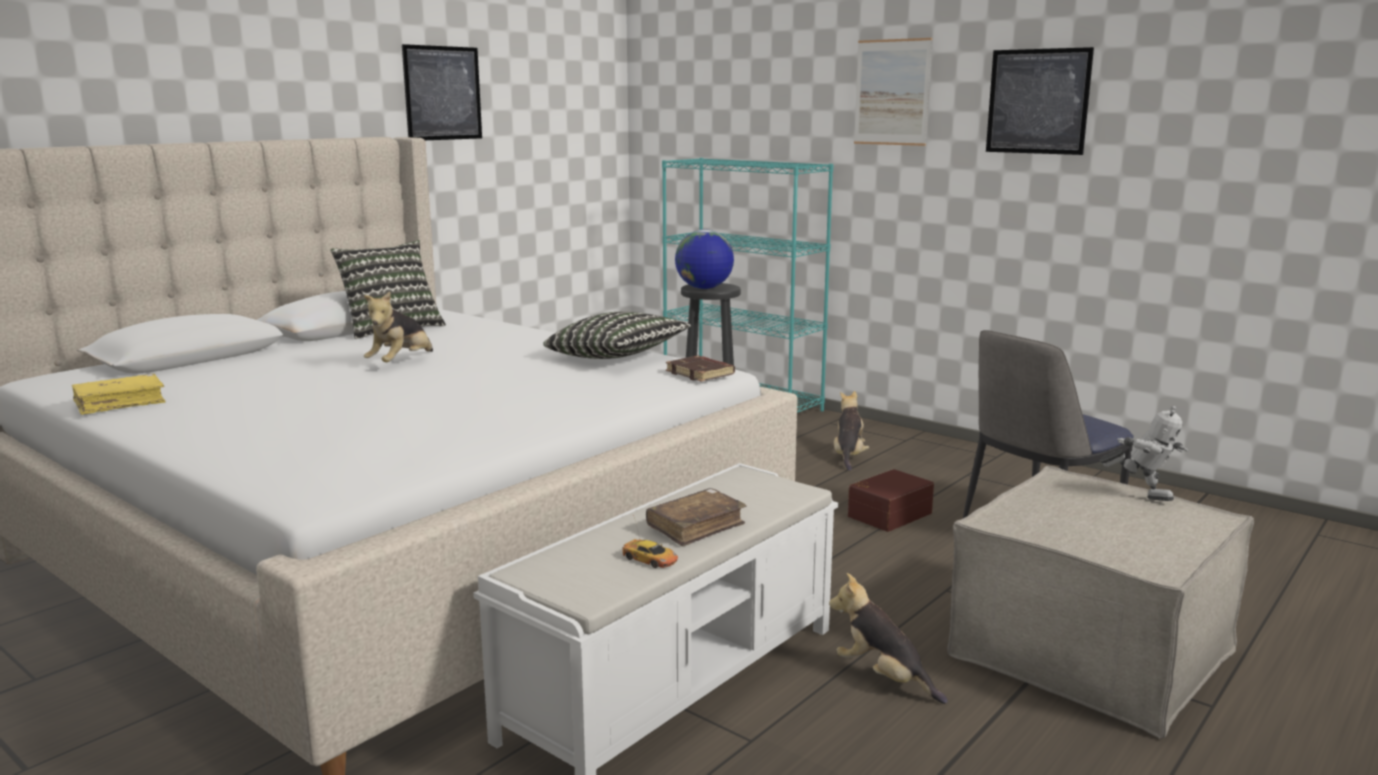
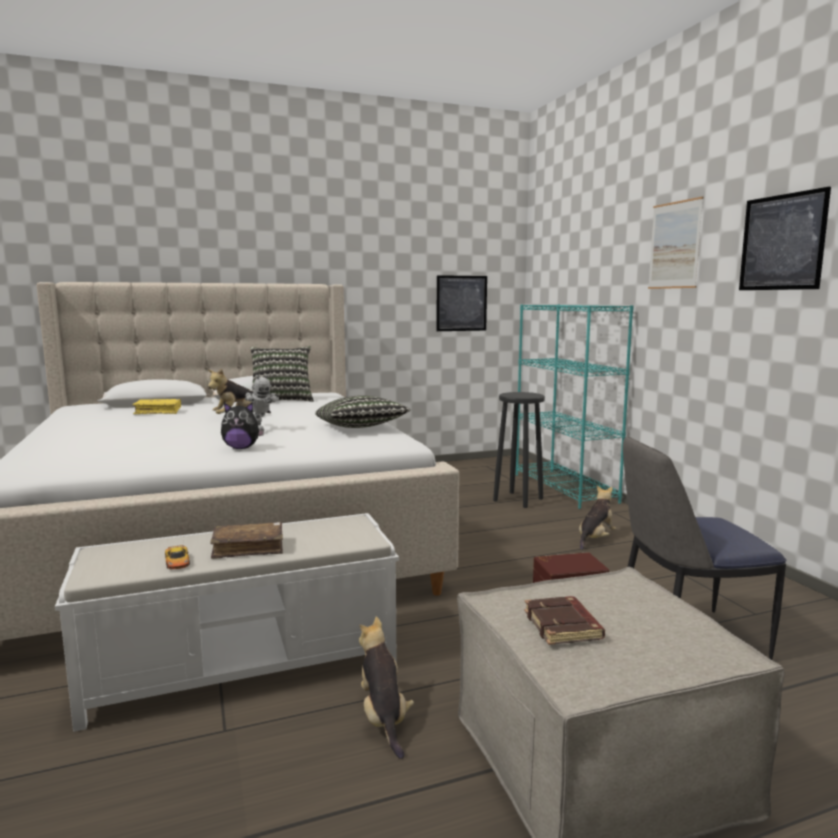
camera: 30 degrees right, 5 degrees down
yellow book [72,374,166,415] -> yellow book moved to [133,399,181,414]
picture [402,44,482,140] -> picture moved to [436,275,487,331]
brown book [666,356,735,382] -> brown book moved to [524,596,605,645]
globe [675,229,734,289] -> none
toy robot [1100,406,1188,501] -> toy robot moved to [245,375,279,430]
none -> plush toy [221,403,264,449]

